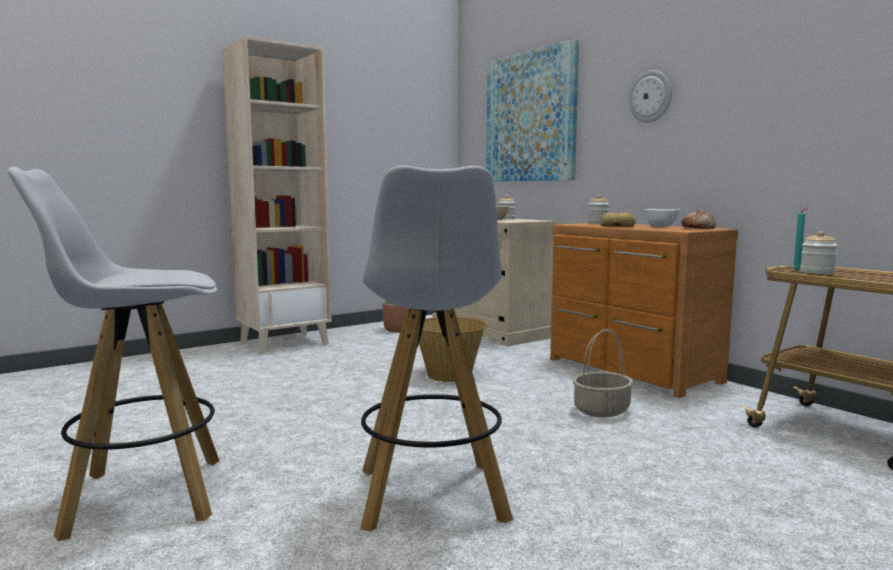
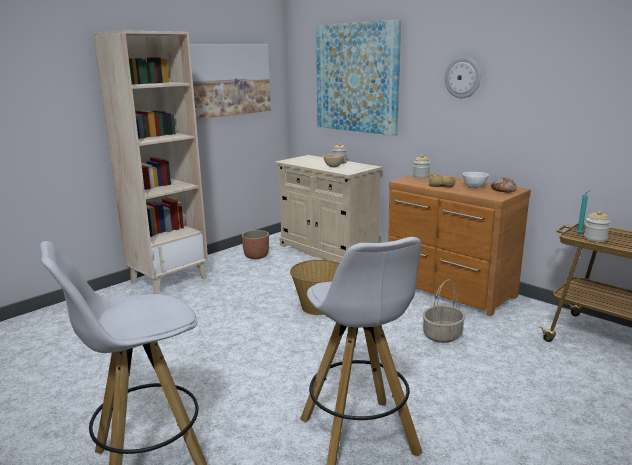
camera: 10 degrees left, 10 degrees up
none -> picture [190,44,271,119]

